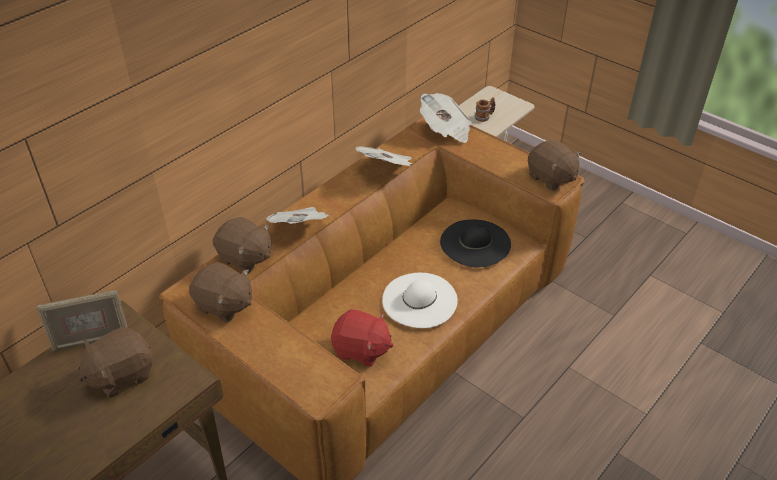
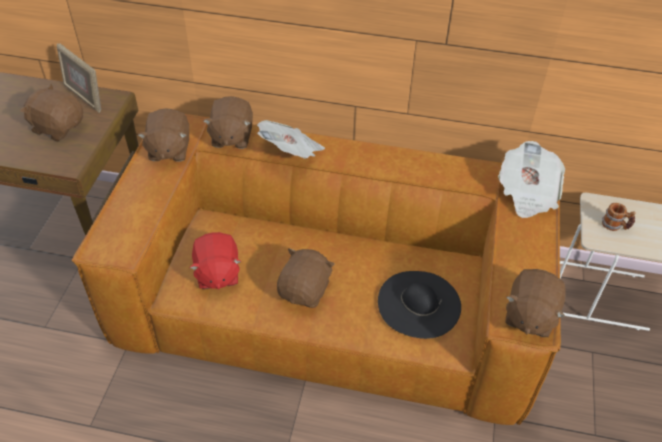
camera: 60 degrees right, 5 degrees up
newspaper [356,146,412,166] -> none
white hat [382,273,458,328] -> brown plush toy [277,248,335,308]

